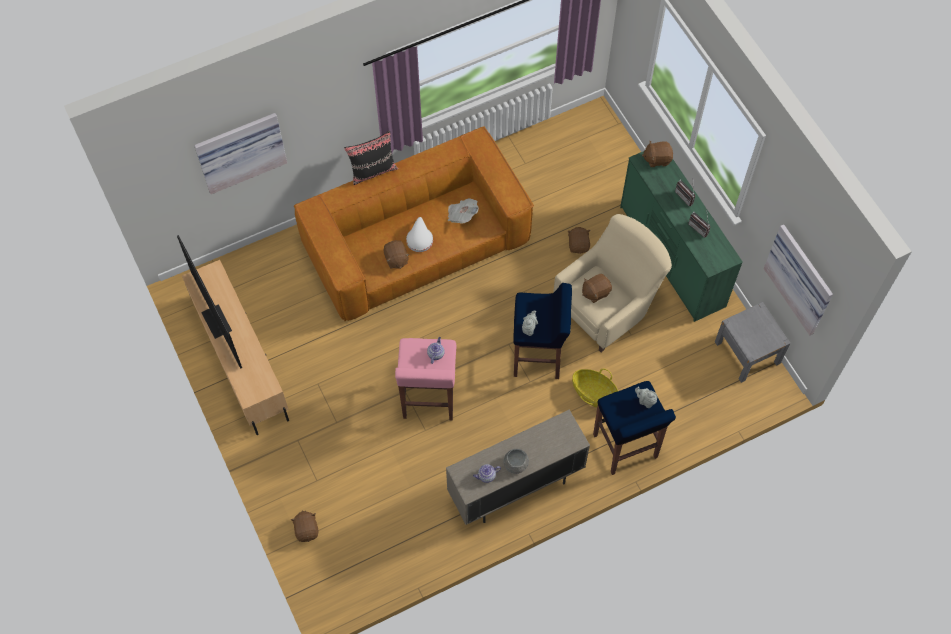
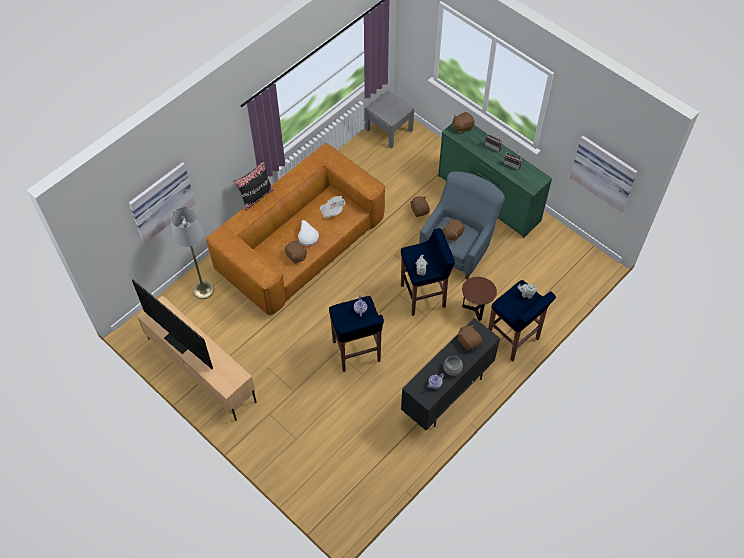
camera: 20 degrees left, 5 degrees down
brown plush toy [291,511,318,542] -> brown plush toy moved to [458,325,482,351]
pink stool [395,338,456,421] -> blue stool [329,296,384,372]
beige cabinet [446,410,590,525] -> black cabinet [401,318,500,430]
beige armchair [553,214,672,352] -> blue armchair [419,171,505,279]
basket [572,369,618,408] -> brown side table [462,277,497,321]
grey nightstand [715,302,790,383] -> grey nightstand moved to [365,90,414,148]
none -> grey floor lamp [171,207,214,299]

